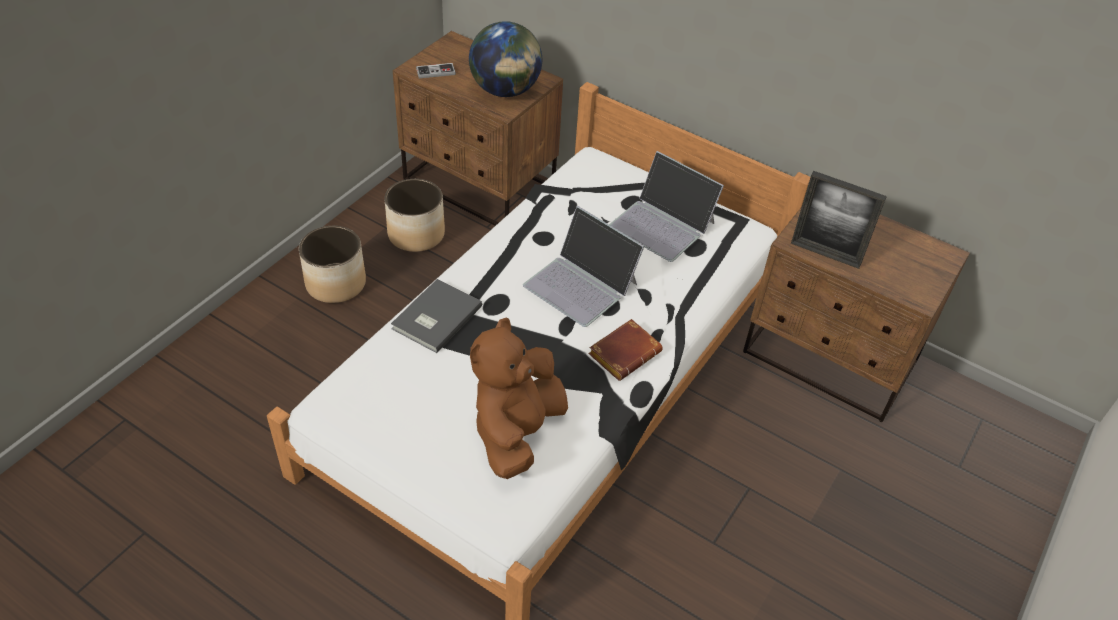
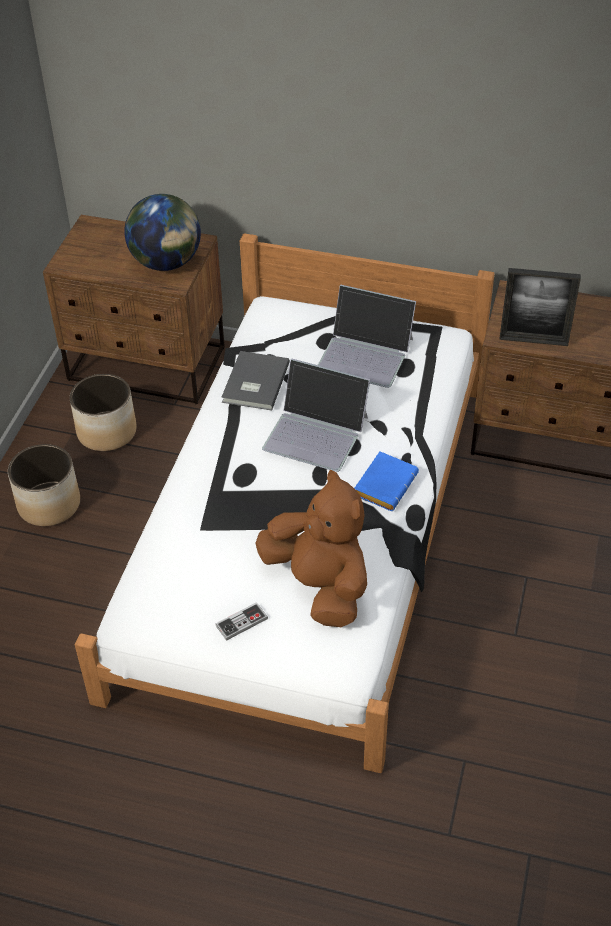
camera: 15 degrees left, 0 degrees up
grey book [391,279,482,353] -> grey book moved to [221,351,290,411]
game controller [416,63,456,78] -> game controller moved to [215,602,268,641]
brown plush toy [470,318,568,479] -> brown plush toy turned 135 degrees clockwise [255,470,367,627]
brown book [588,319,663,381] -> blue book [354,451,419,511]

